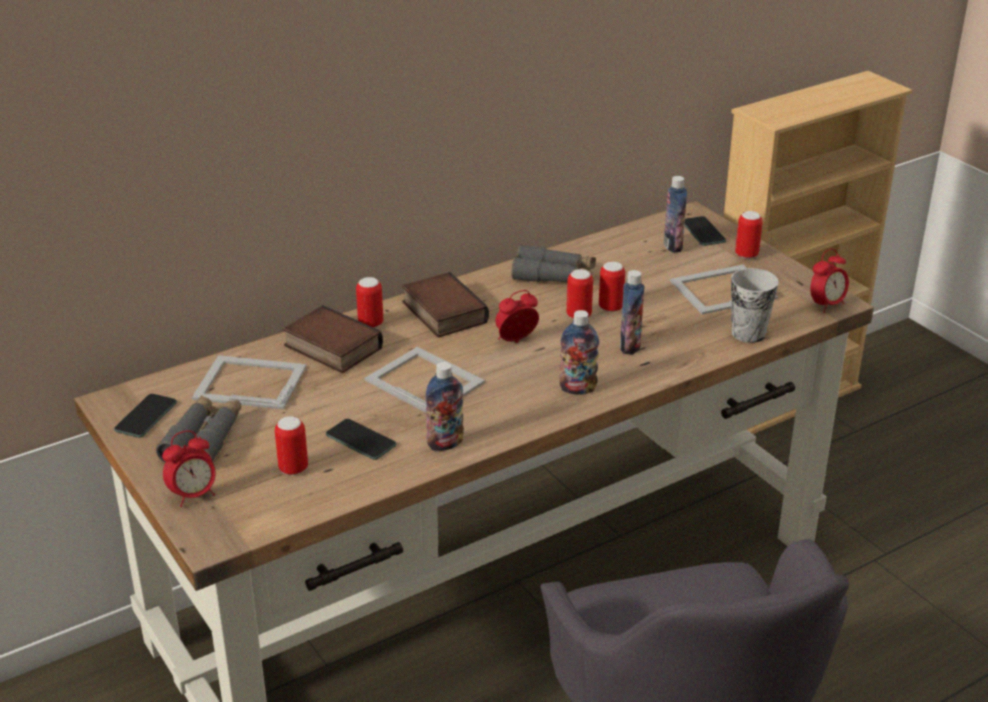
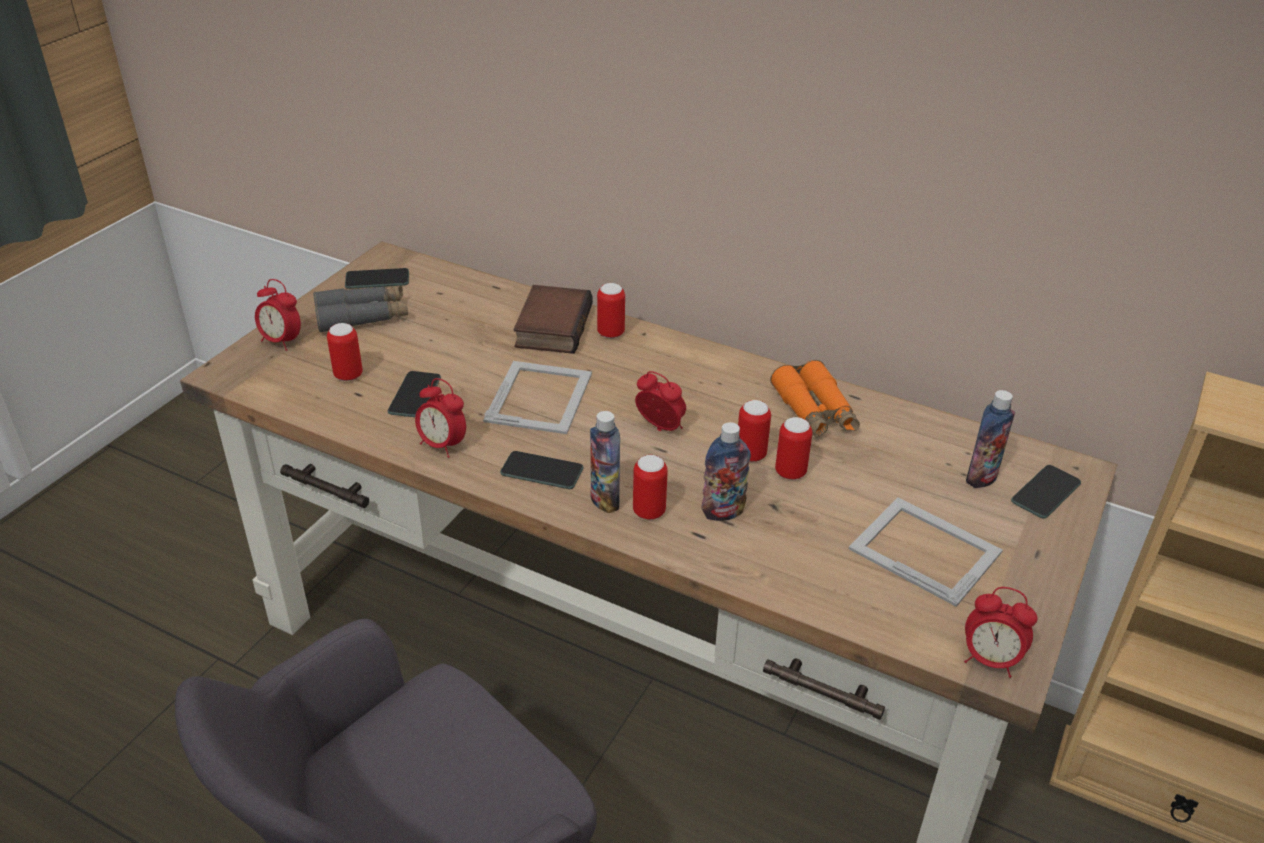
camera: 60 degrees right, 5 degrees up
picture frame [192,355,306,410] -> none
book [402,272,489,337] -> none
bottle [425,362,464,451] -> alarm clock [415,378,466,458]
grey binoculars [512,245,596,282] -> orange binoculars [770,360,860,438]
cup [731,268,779,343] -> none
can [735,211,763,259] -> can moved to [633,455,668,520]
none -> phone [500,451,584,489]

